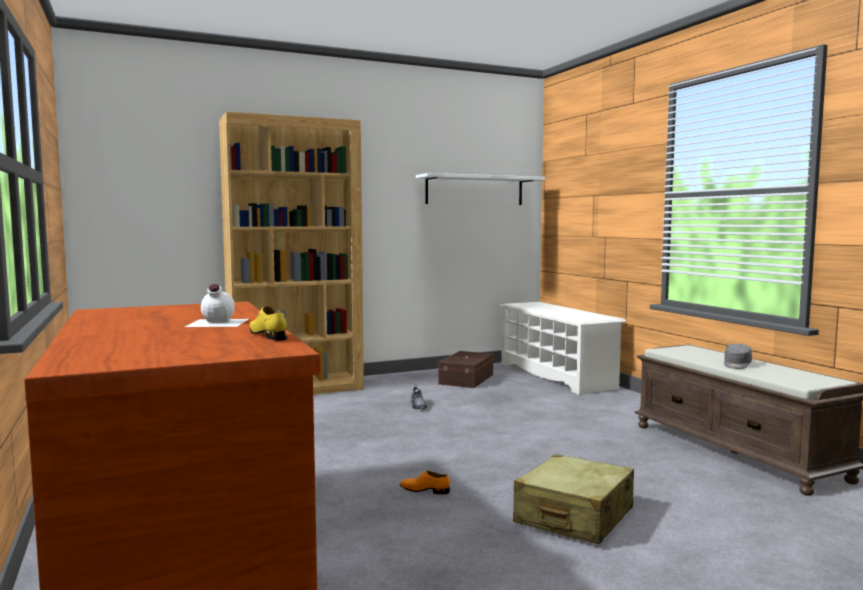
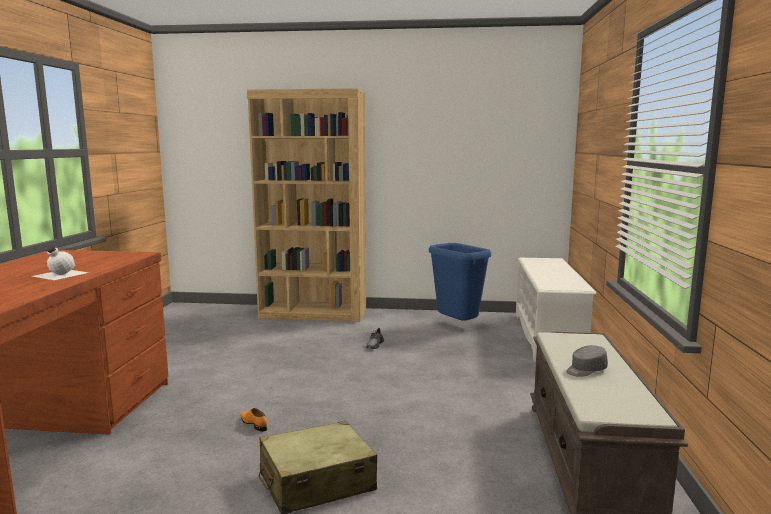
camera: 30 degrees right, 5 degrees up
yellow shoe [250,306,287,340] -> none
white shelf [416,173,545,205] -> none
brown storage box [438,351,493,388] -> blue trash can [429,243,491,321]

